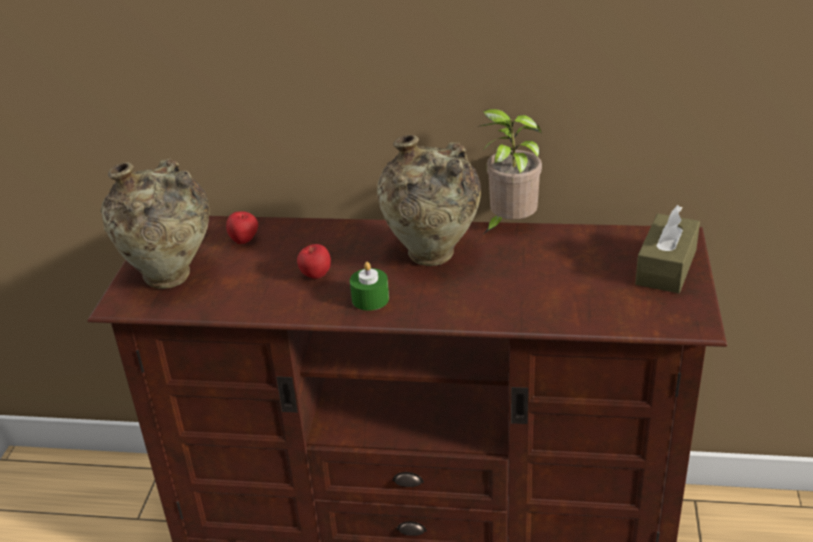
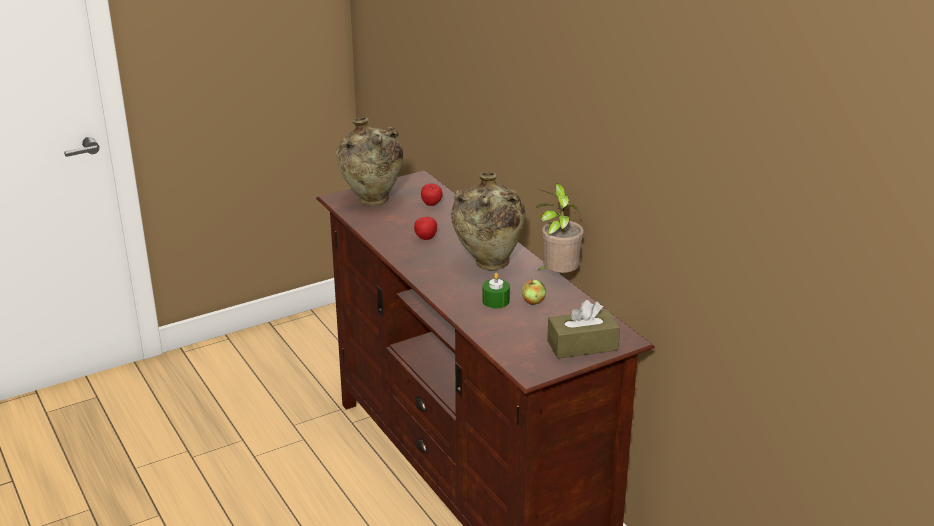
camera: 50 degrees right, 5 degrees down
green candle [350,262,389,311] -> green candle moved to [482,273,510,309]
none -> apple [522,280,546,305]

